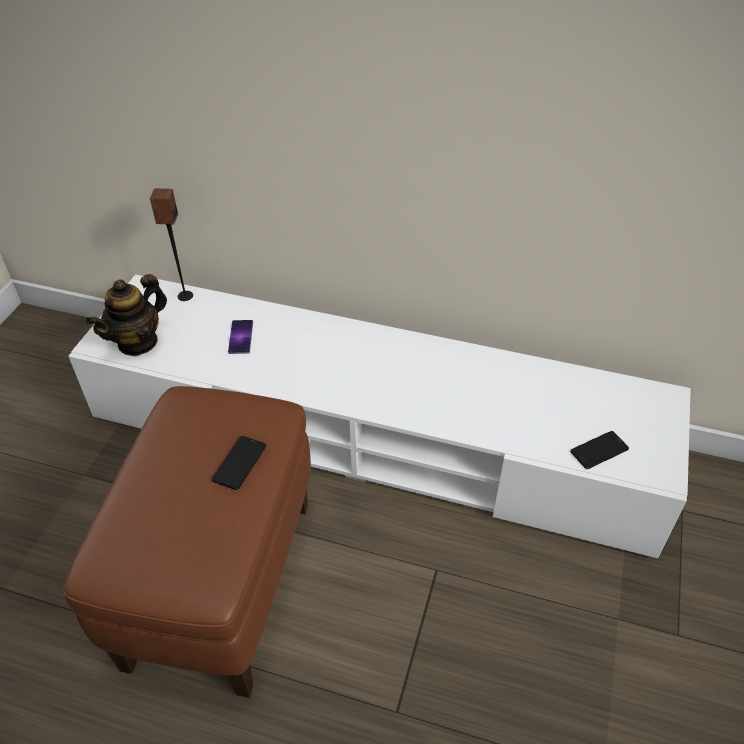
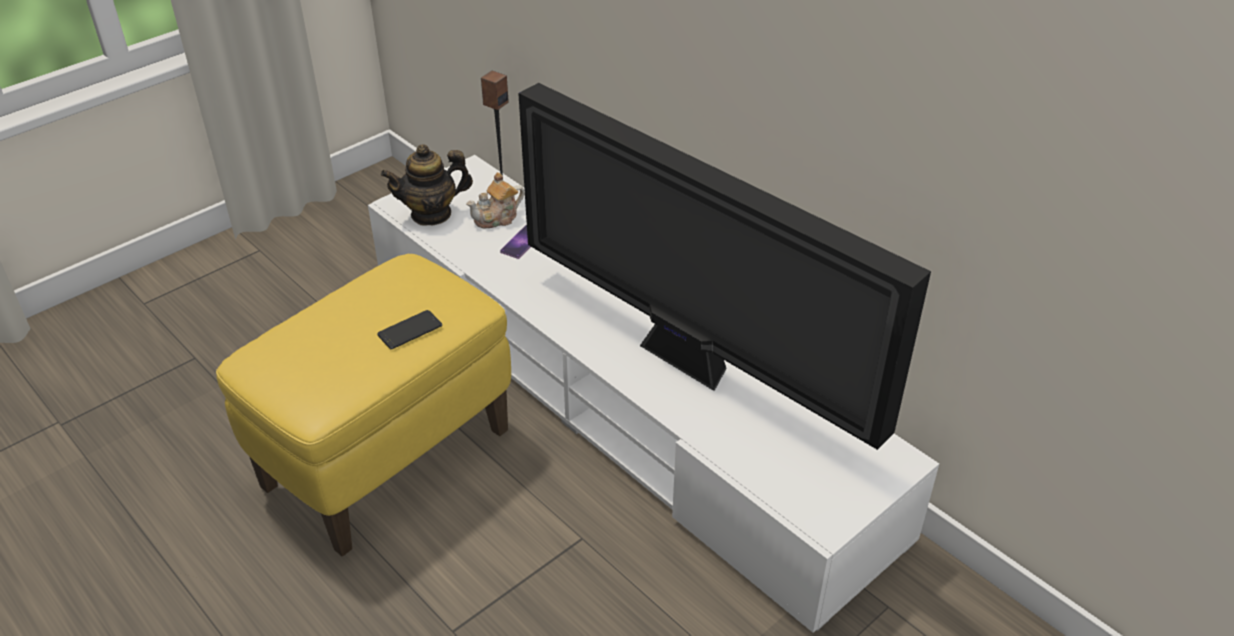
camera: 30 degrees right, 5 degrees down
brown ottoman [63,386,311,698] -> yellow ottoman [216,254,511,556]
phone [571,431,629,469] -> none
none -> teapot [466,172,525,228]
none -> television [518,83,931,450]

